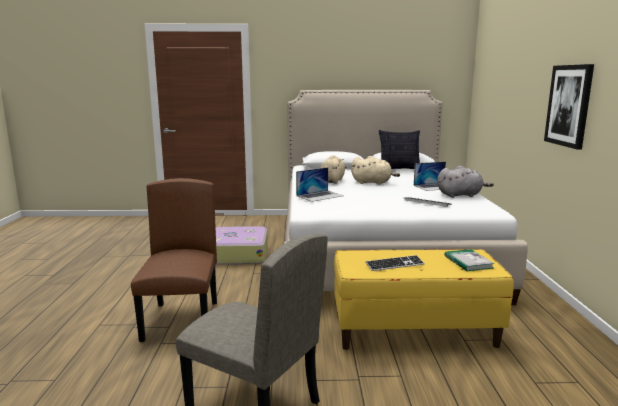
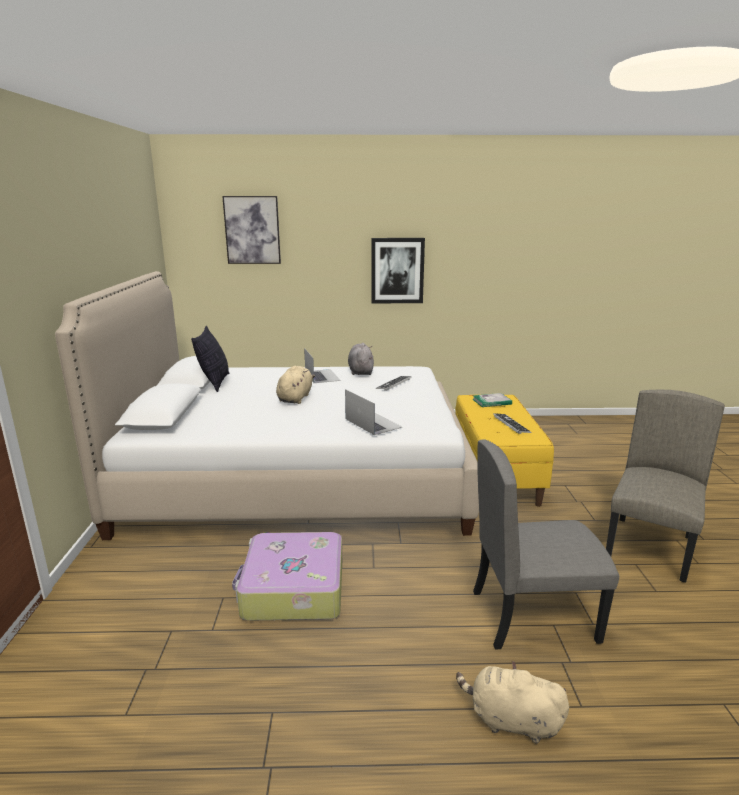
camera: 90 degrees left, 5 degrees up
brown chair [131,178,217,342] -> grey chair [473,439,619,650]
beige plush toy [320,155,347,184] -> beige plush toy moved to [456,661,569,743]
none -> picture [222,196,281,264]

